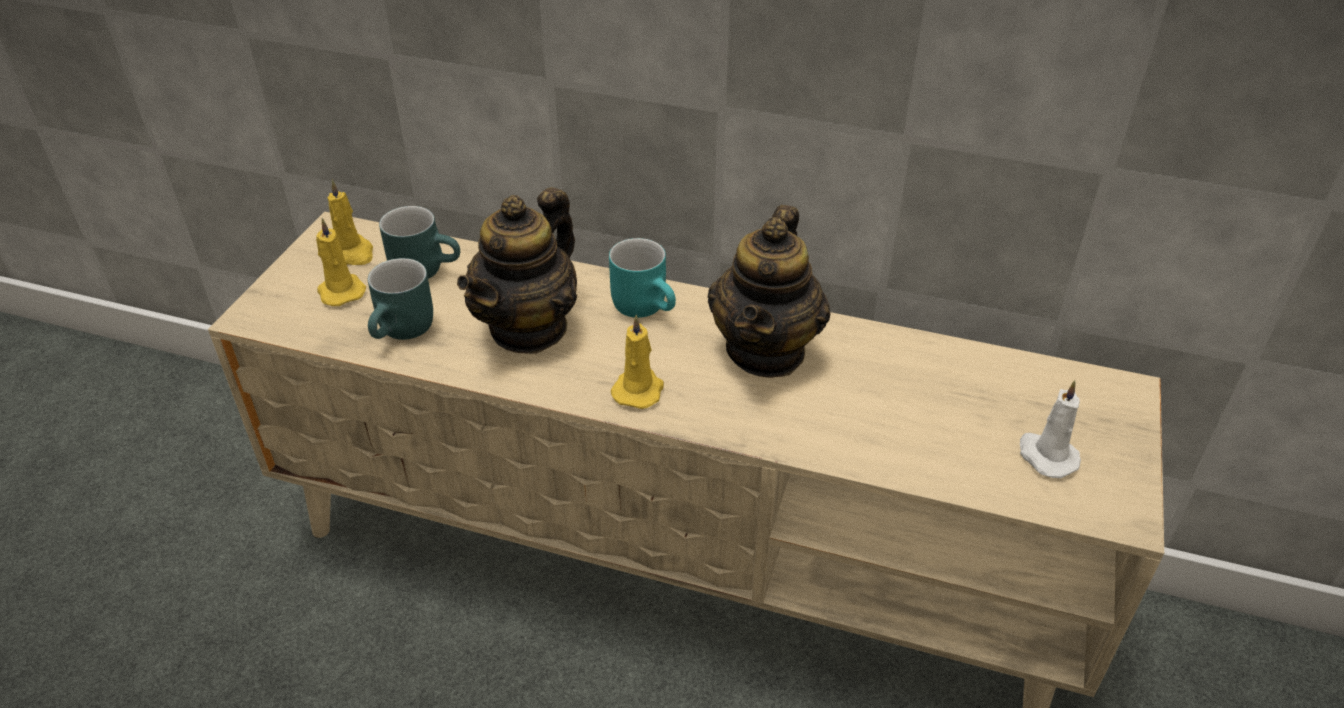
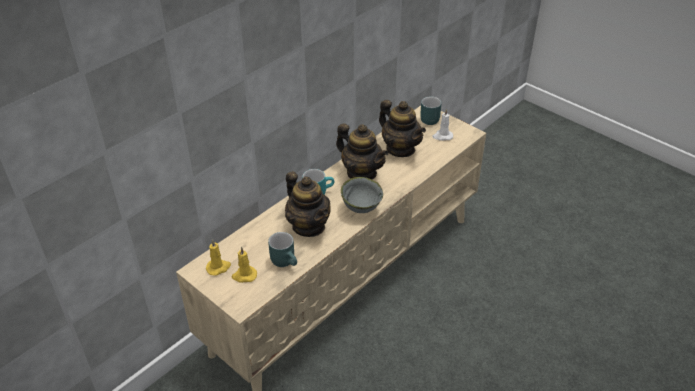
camera: 65 degrees left, 0 degrees up
turquoise mug [379,206,460,279] -> turquoise mug moved to [420,97,441,125]
yellow candle [611,315,664,409] -> grey bowl [341,177,383,213]
none -> teapot [379,100,426,157]

